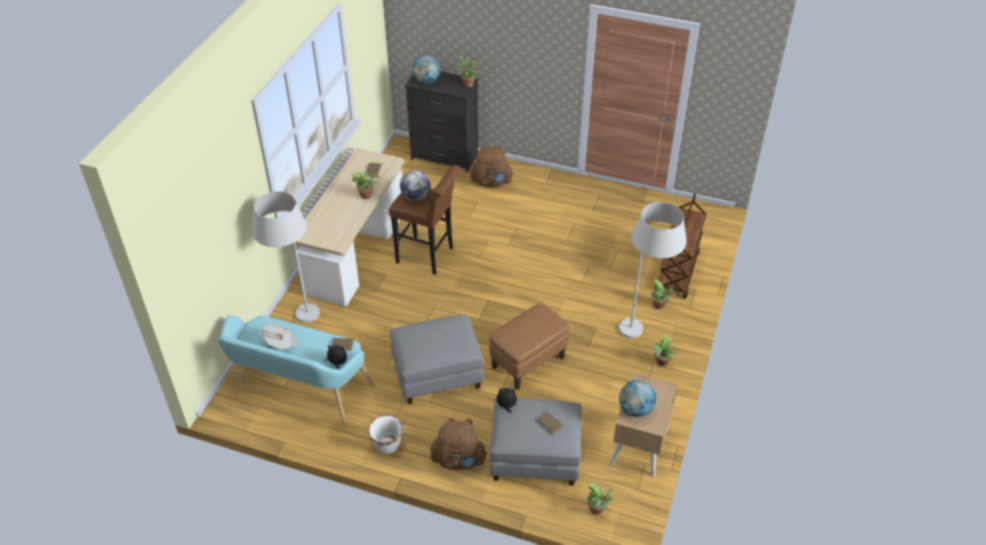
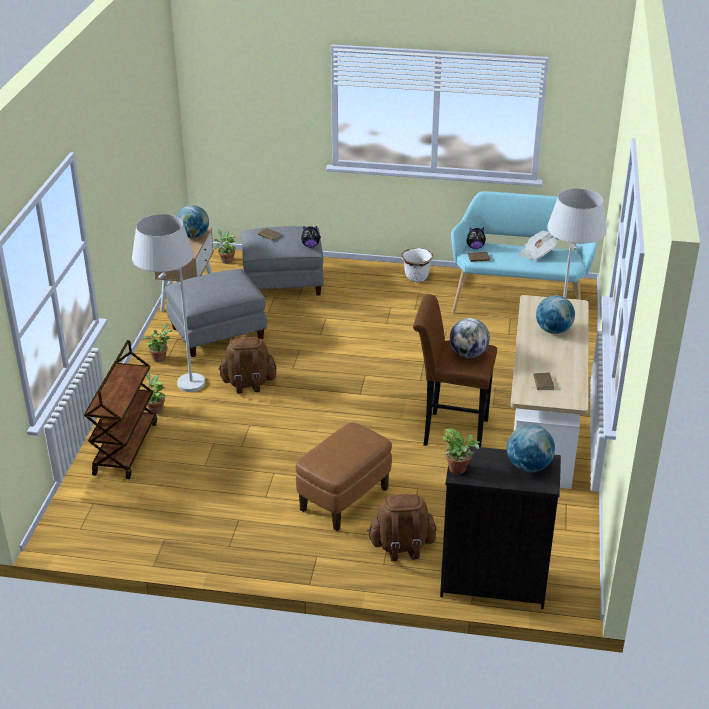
camera: 170 degrees right, 10 degrees down
potted plant [352,172,380,199] -> none
grey ottoman [390,314,484,404] -> grey ottoman moved to [165,269,267,357]
brown backpack [430,418,487,471] -> brown backpack moved to [218,337,276,394]
brown ottoman [489,303,569,390] -> brown ottoman moved to [296,422,392,531]
none -> globe [536,295,575,334]

